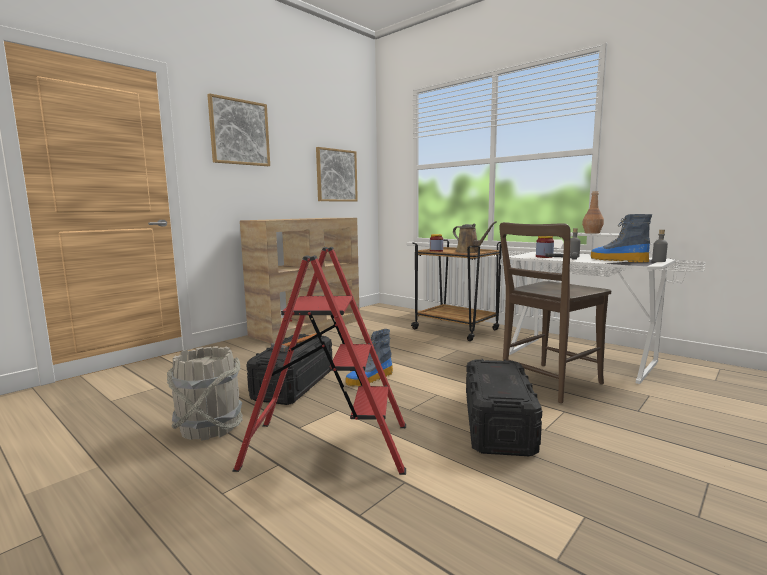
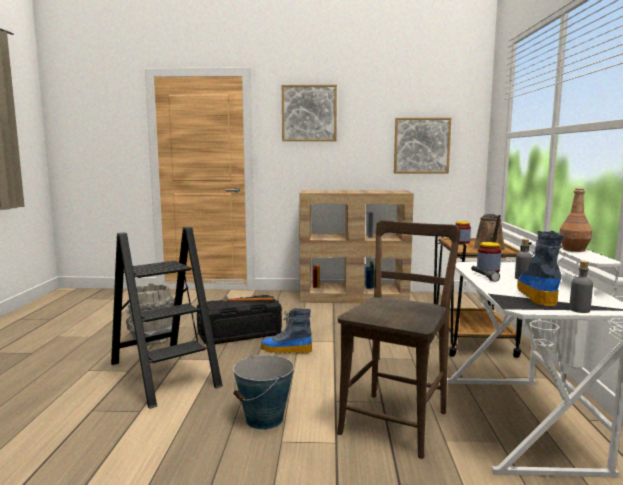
camera: 50 degrees right, 0 degrees up
red step ladder [232,247,406,475] -> black step ladder [111,226,223,409]
black storage box [466,359,542,456] -> bucket [233,354,294,430]
brown chair [499,222,611,403] -> brown chair turned 105 degrees clockwise [337,220,460,459]

